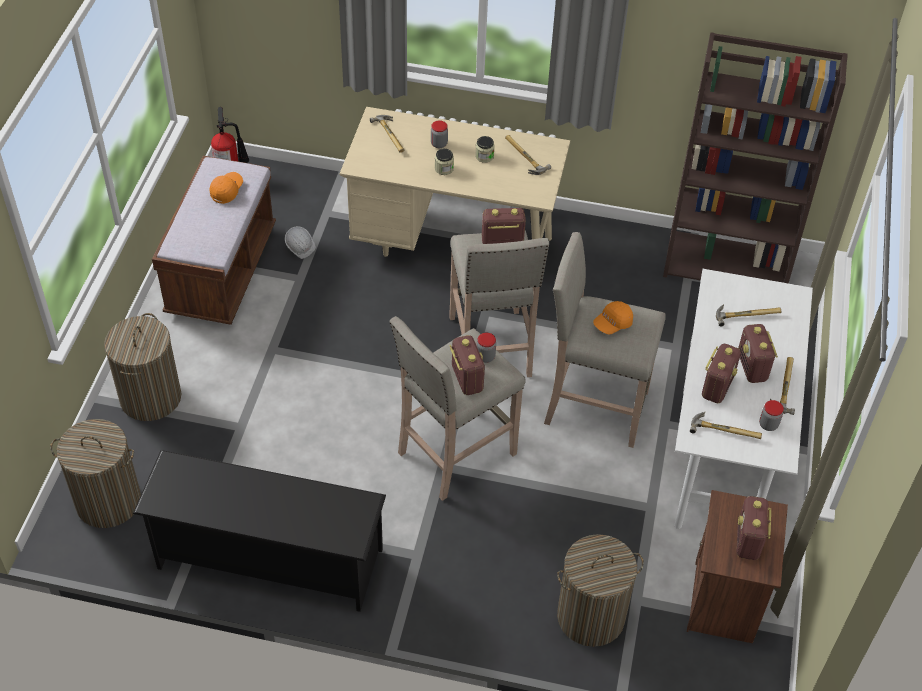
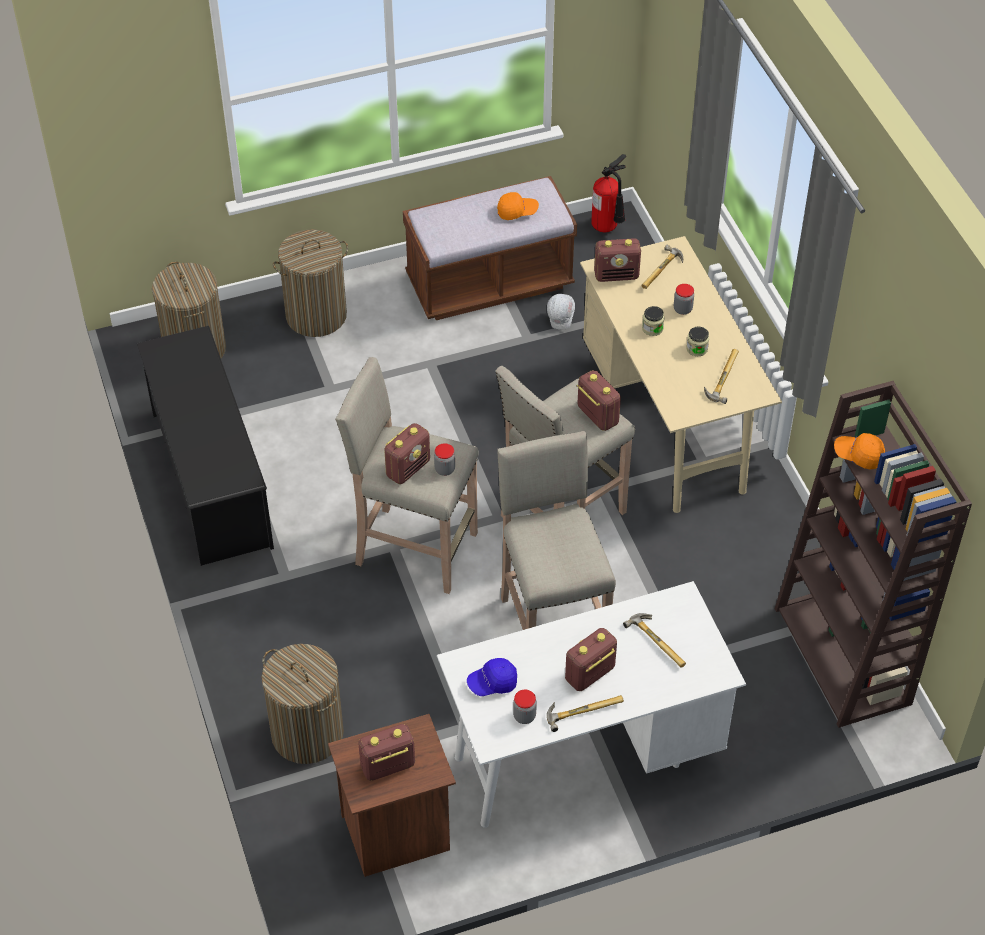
camera: 60 degrees right, 0 degrees up
orange cap [593,301,633,335] -> orange cap moved to [834,433,885,469]
hammer [690,412,762,439] -> blue cap [467,658,517,696]
radio [702,344,741,403] -> radio moved to [594,238,641,282]

